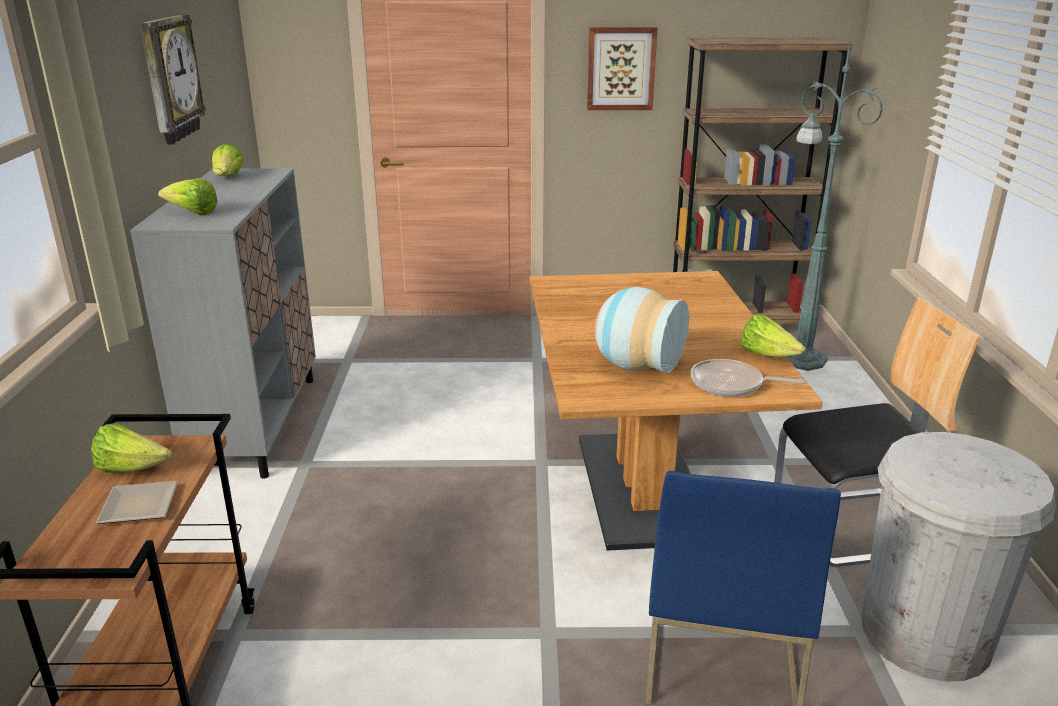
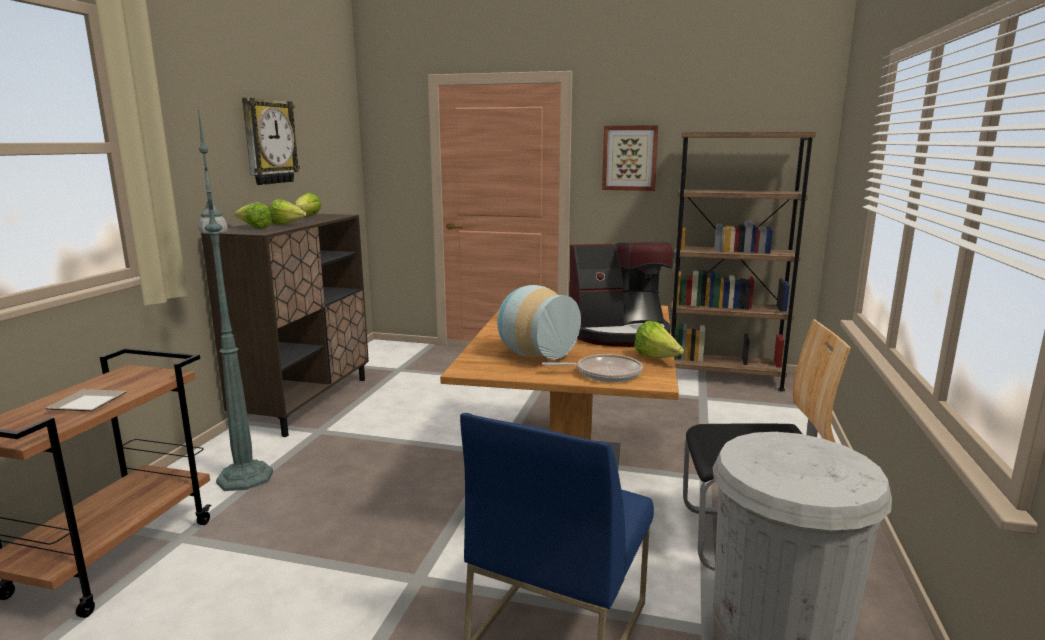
camera: 15 degrees right, 10 degrees down
lettuce [91,423,172,473] -> lettuce moved to [269,199,307,225]
grey cabinet [130,168,316,479] -> brown cabinet [201,214,369,437]
frying pan [691,359,805,397] -> frying pan turned 150 degrees clockwise [542,354,643,382]
green floor lamp [787,33,883,371] -> green floor lamp moved to [198,108,273,491]
none -> coffee machine [569,242,674,347]

